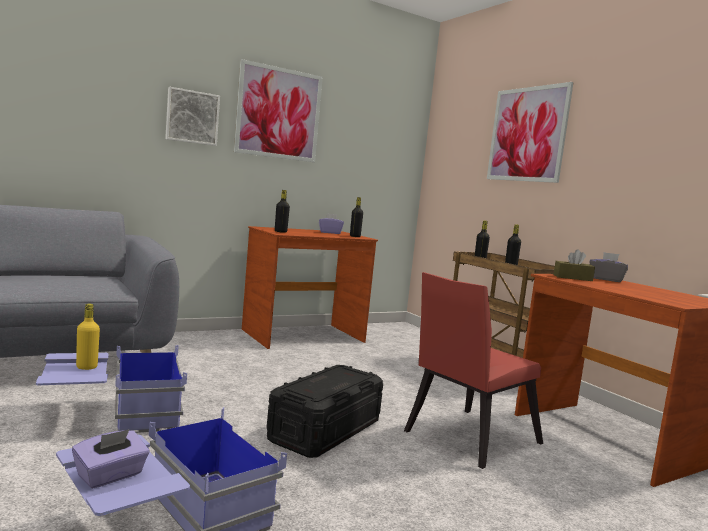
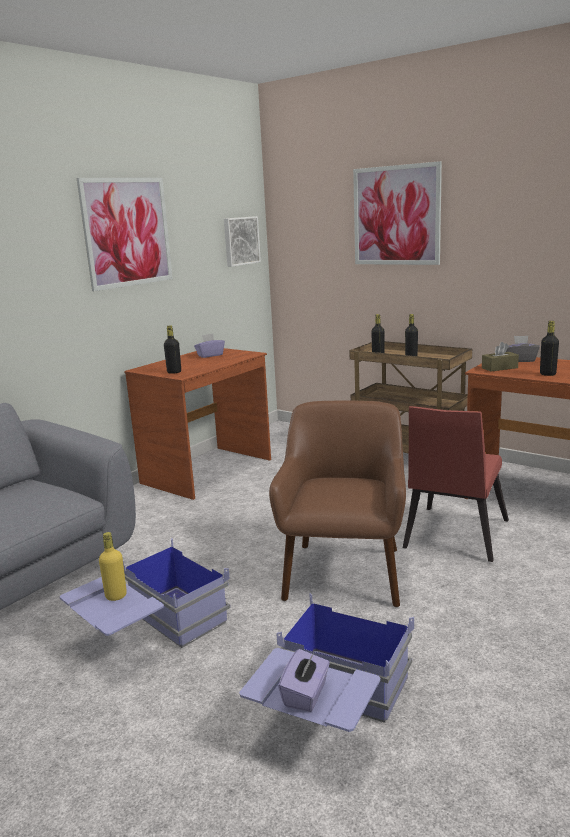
camera: 20 degrees left, 10 degrees up
picture [165,87,220,146] -> picture moved to [224,216,261,267]
black storage box [267,365,383,458] -> brown armchair [269,400,406,607]
black bottle [350,197,363,237] -> black bottle moved to [540,321,559,376]

